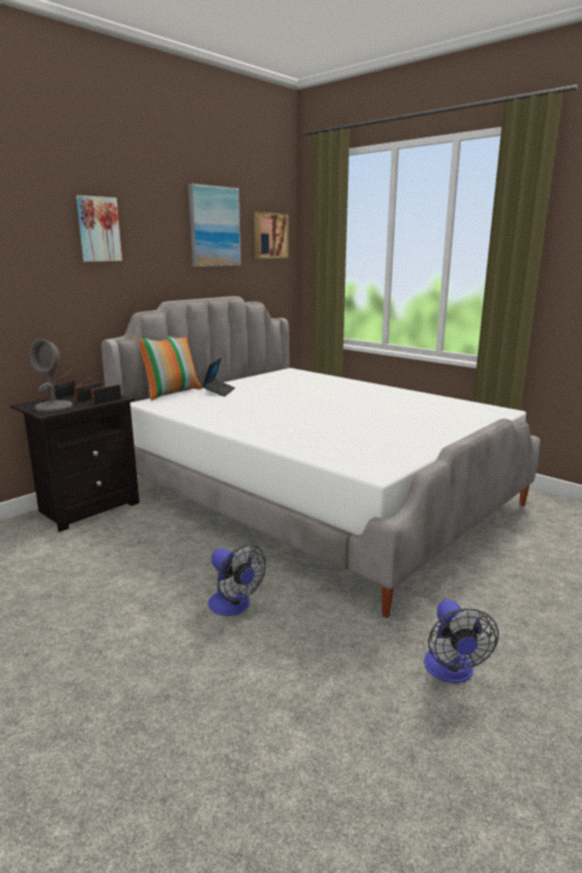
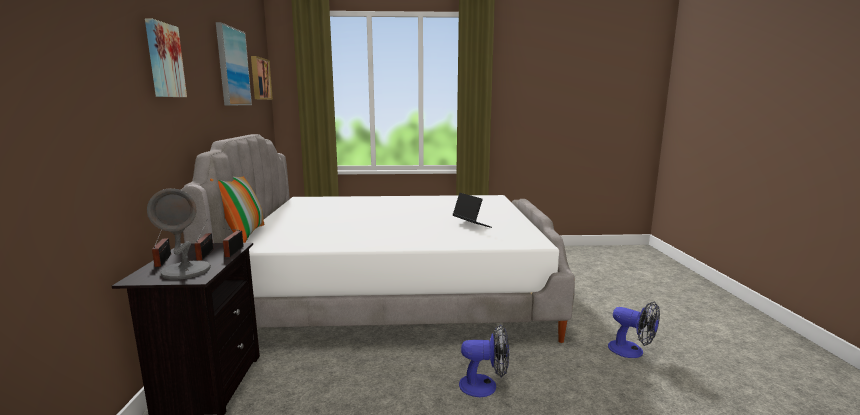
camera: 45 degrees left, 5 degrees down
laptop [202,358,235,397] -> laptop moved to [453,193,492,228]

